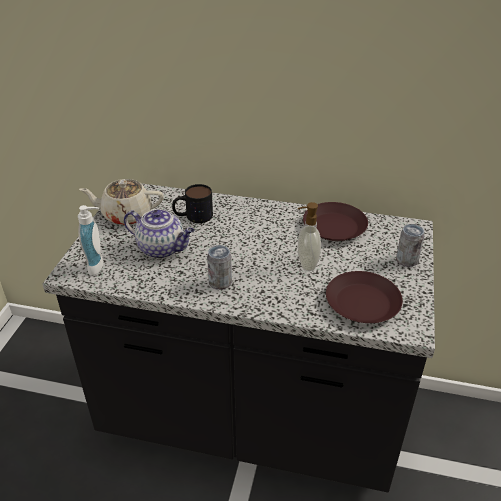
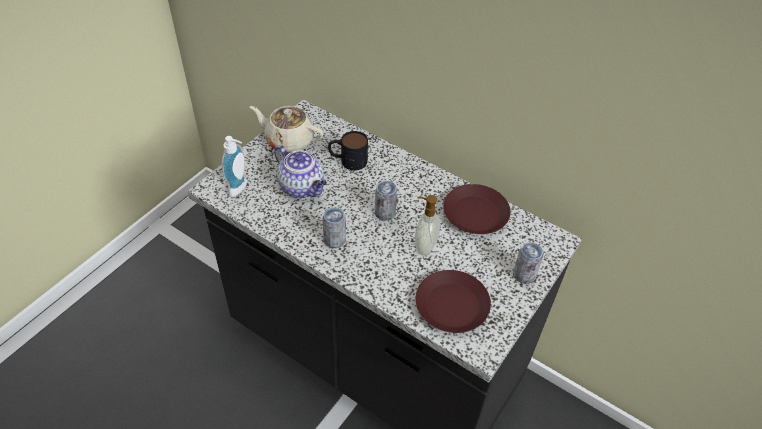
camera: 20 degrees right, 10 degrees up
none -> can [375,181,397,221]

